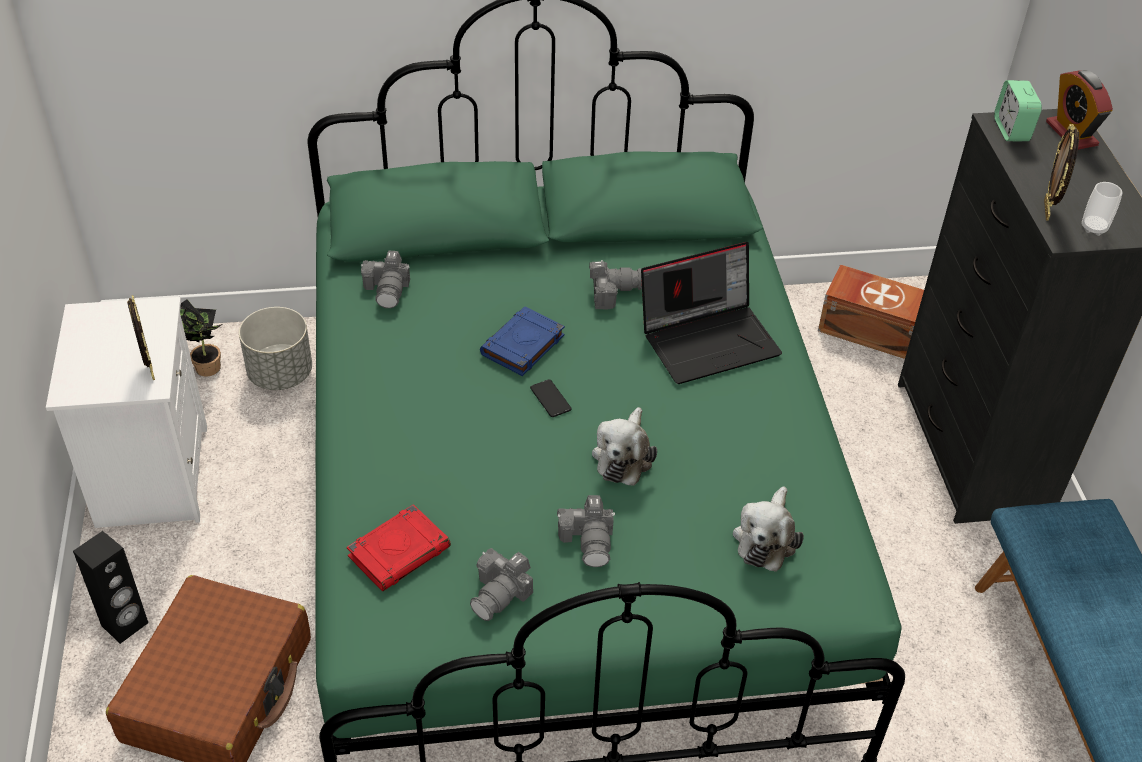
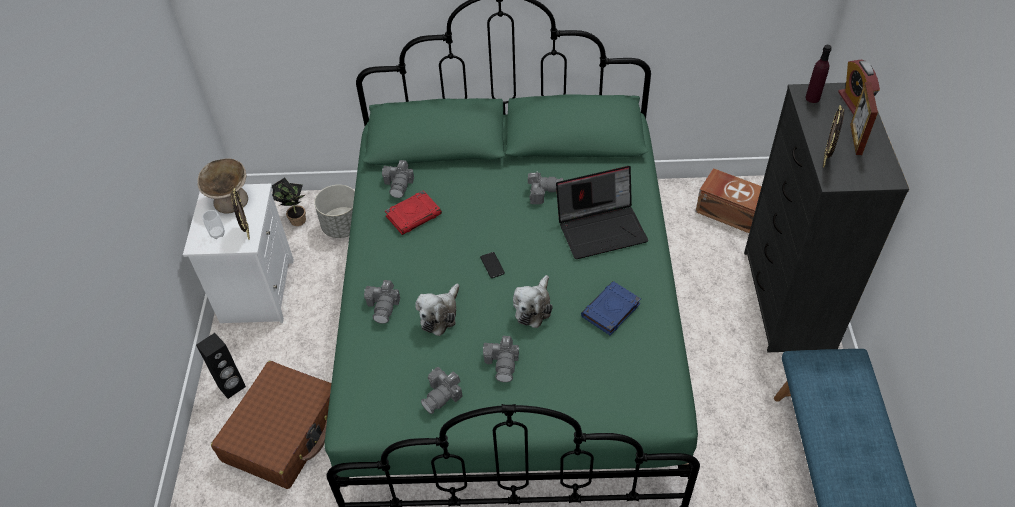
camera: 10 degrees right, 5 degrees up
red book [347,504,451,591] -> red book moved to [385,190,442,235]
blue book [480,307,565,376] -> blue book moved to [581,281,641,335]
plush toy [733,486,804,572] -> plush toy moved to [415,283,459,336]
alarm clock [994,80,1042,141] -> purple bottle [805,45,832,103]
cup [1082,182,1122,236] -> cup moved to [202,210,225,239]
none -> beige bowl [197,158,248,214]
none -> camera [364,280,400,324]
none -> picture frame [850,82,878,155]

